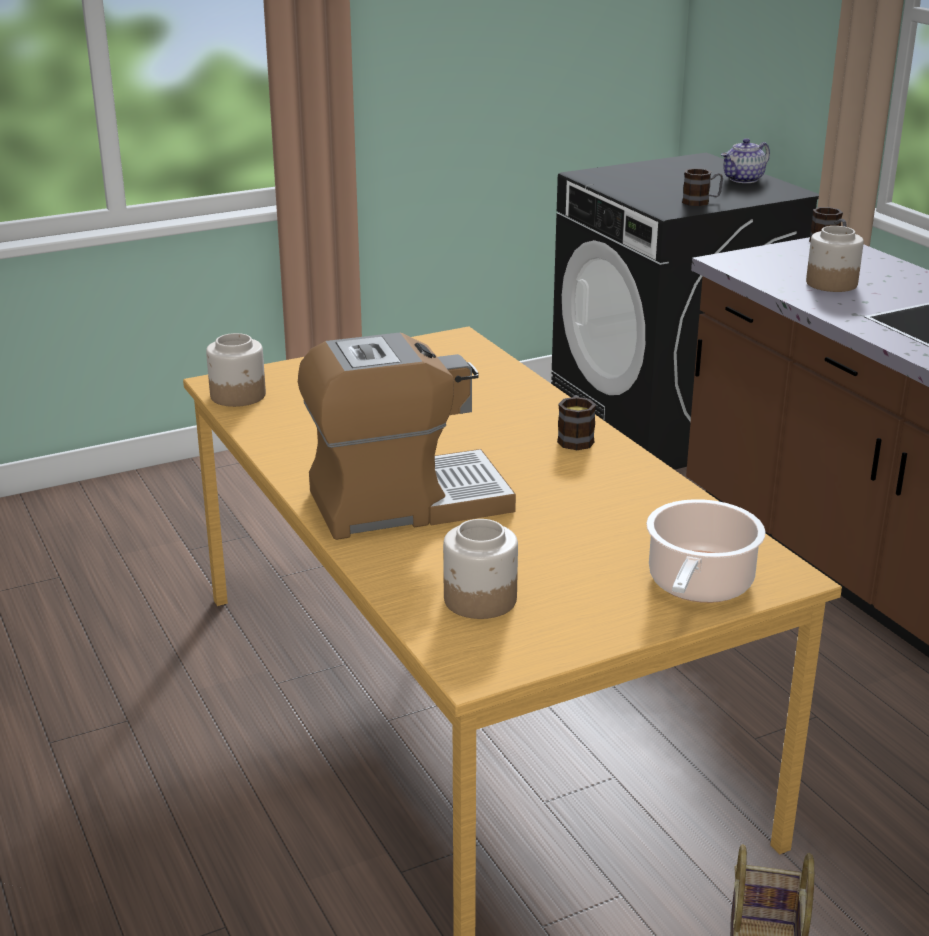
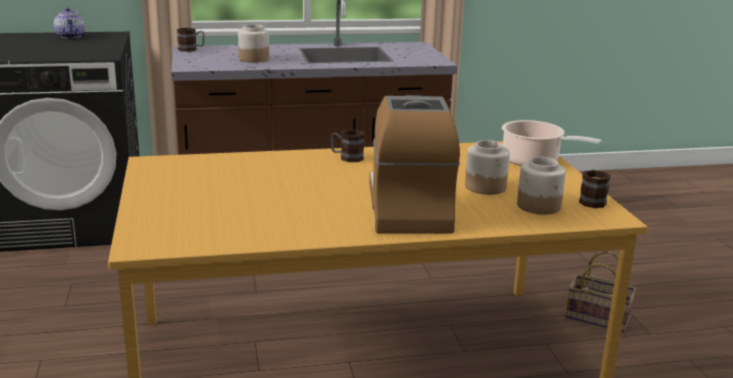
camera: 75 degrees left, 5 degrees down
jar [206,333,266,407] -> jar moved to [465,140,510,195]
mug [682,168,723,206] -> mug moved to [579,169,611,208]

